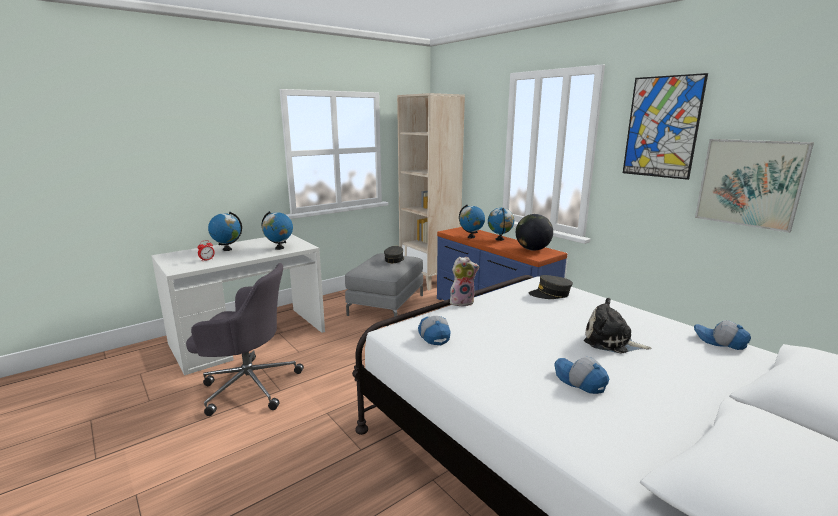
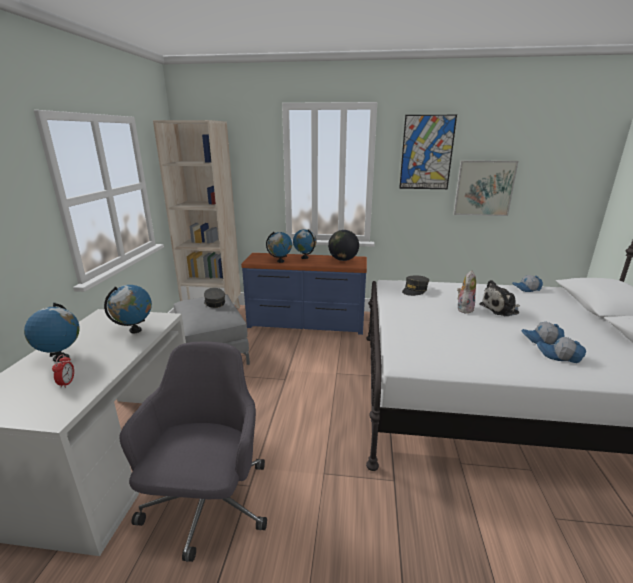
camera: 45 degrees left, 5 degrees up
grey office chair [186,263,304,416] -> grey office chair turned 45 degrees counterclockwise [119,342,267,562]
cap [418,316,451,345] -> cap moved to [537,337,586,363]
plush toy [450,257,479,306] -> plush toy moved to [457,271,476,314]

